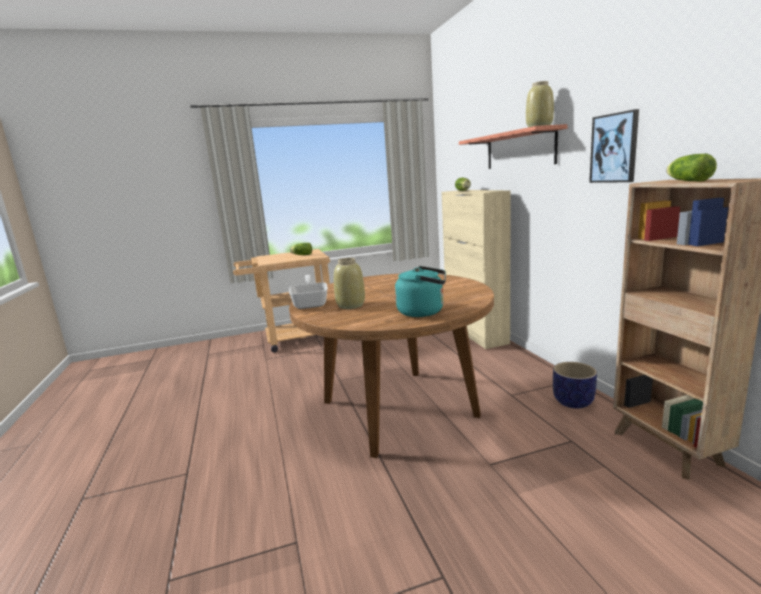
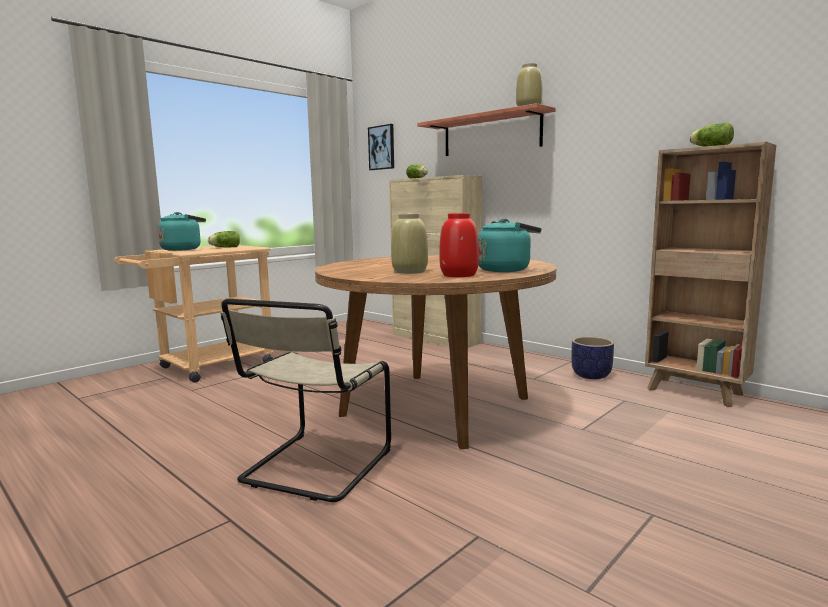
camera: 30 degrees left, 5 degrees down
frying pan [289,275,328,309] -> none
picture [589,109,639,183] -> picture moved to [368,124,394,170]
none -> turquoise kettle [158,212,206,251]
none -> beige chair [221,299,391,502]
none -> red vase [439,213,479,277]

